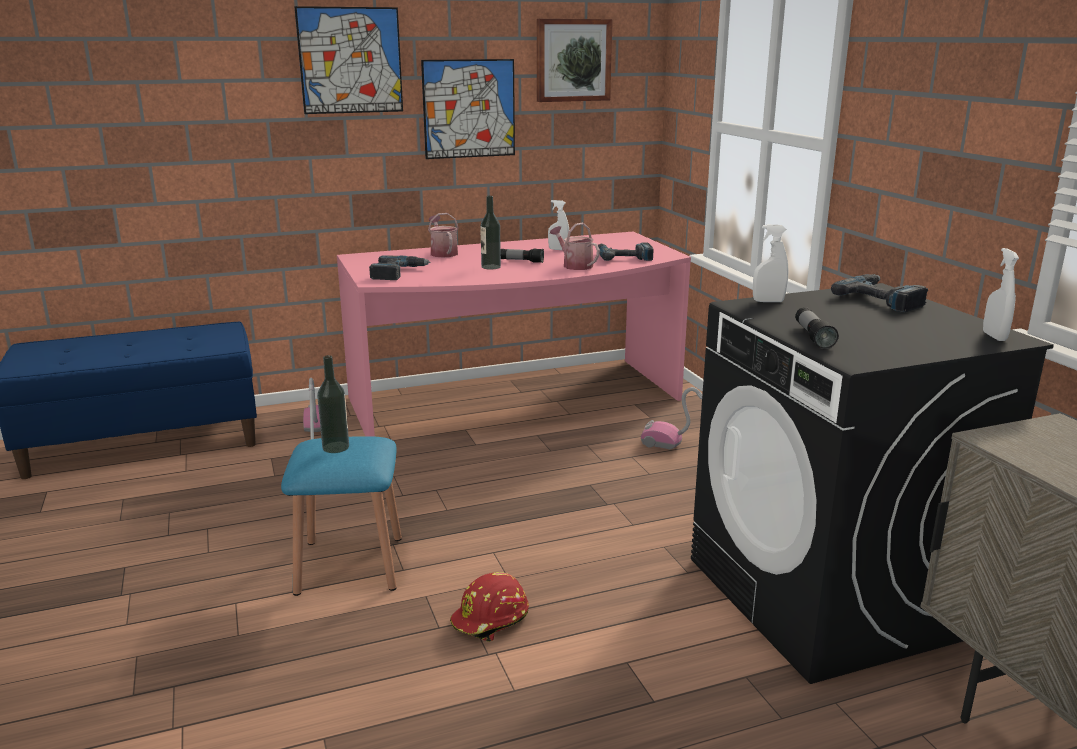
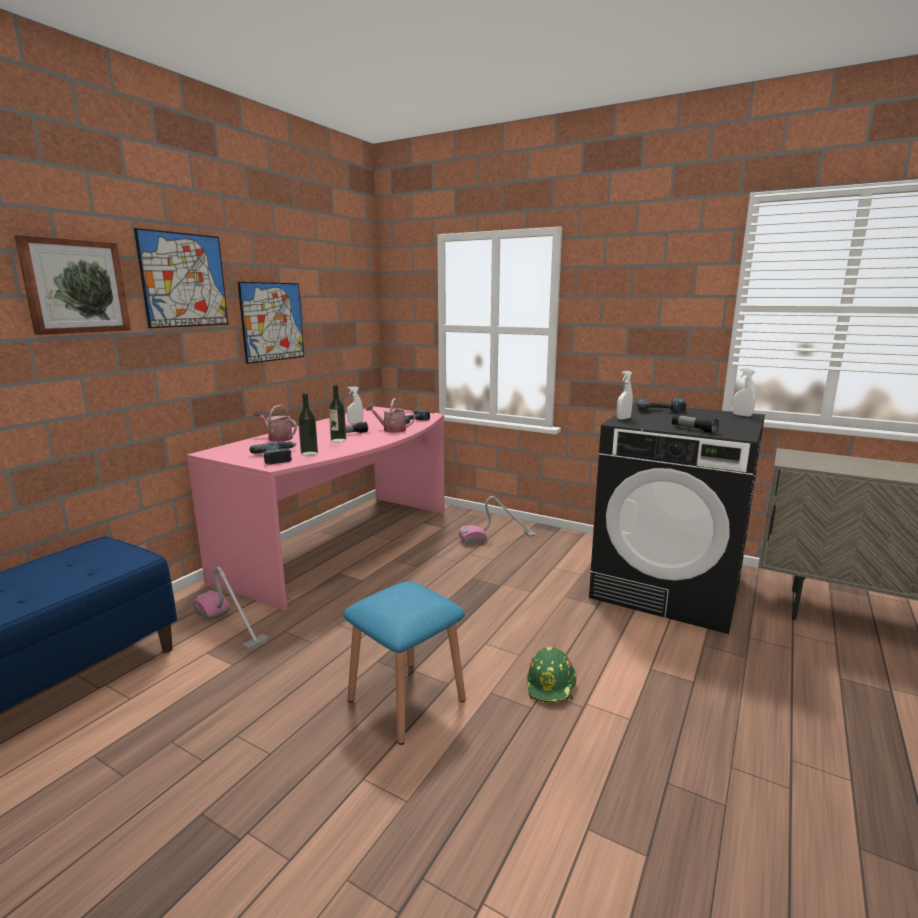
camera: 40 degrees left, 5 degrees down
bottle [317,355,349,453] -> bottle moved to [298,393,318,456]
red hard hat [450,572,529,642] -> green hard hat [527,646,577,703]
picture [537,19,613,102] -> picture moved to [15,235,131,335]

